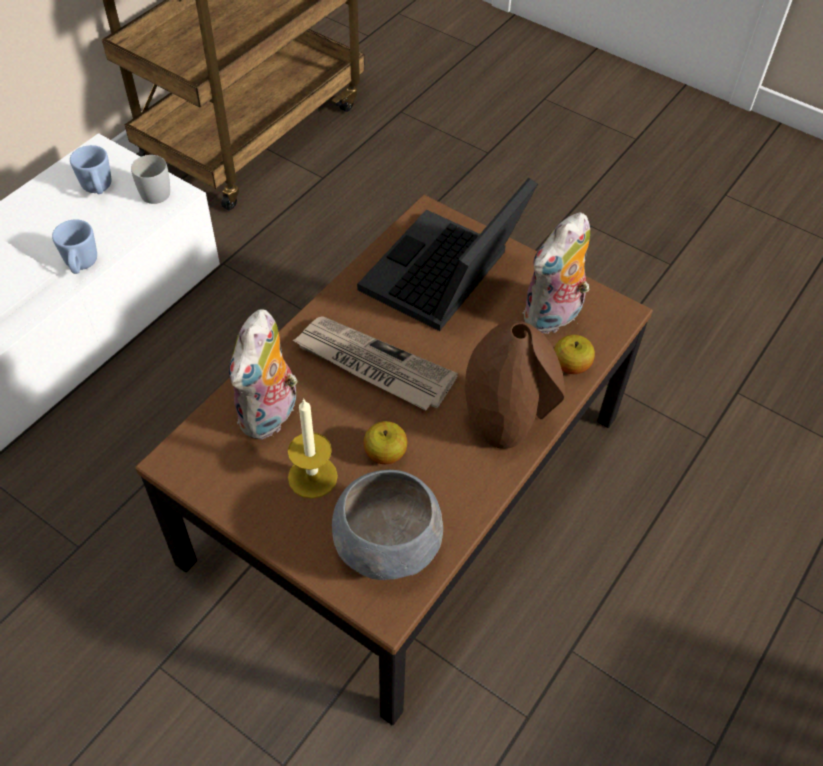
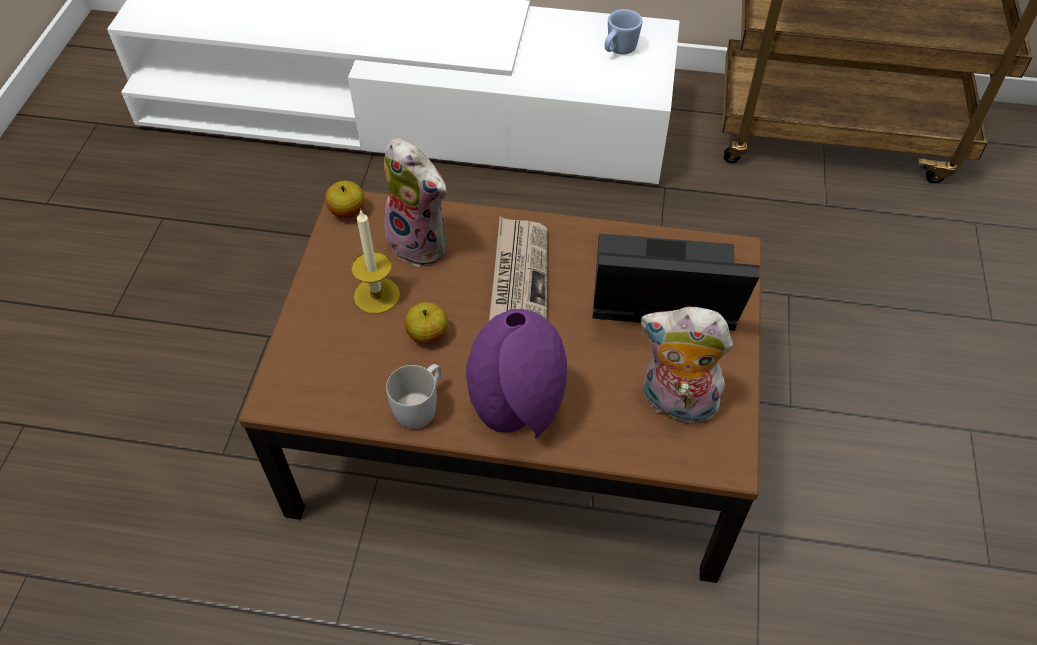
camera: 65 degrees right, 0 degrees up
blue mug [52,219,97,274] -> none
white mug [131,155,170,204] -> white mug moved to [386,364,441,429]
plush toy [229,309,298,440] -> plush toy turned 135 degrees counterclockwise [384,138,448,267]
grey bowl [332,470,443,580] -> none
brown vase [465,321,565,449] -> purple vase [466,309,567,439]
apple [554,335,595,374] -> apple moved to [325,181,365,218]

